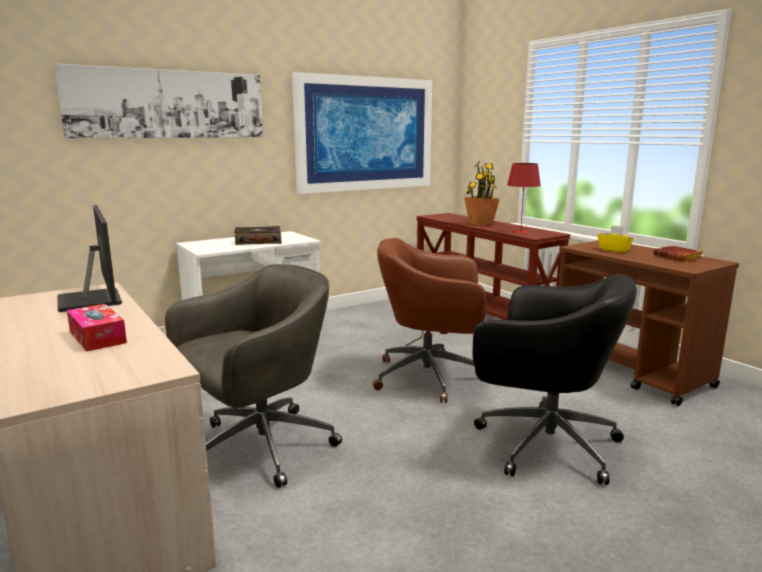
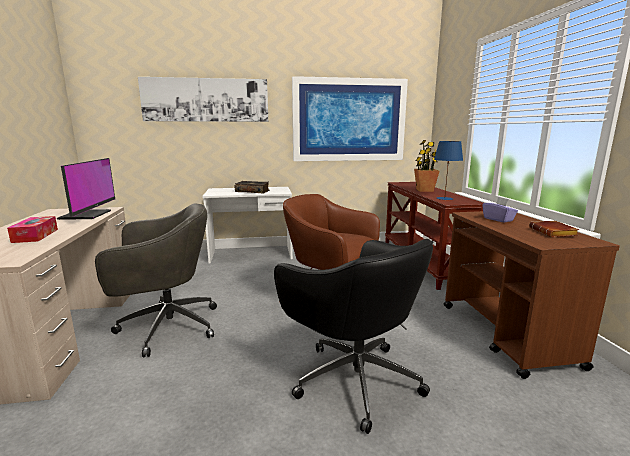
camera: 25 degrees right, 0 degrees up
red table lamp [507,163,541,234] -> blue table lamp [434,141,463,200]
yellow tissue box [598,225,634,252] -> purple tissue box [482,197,518,223]

